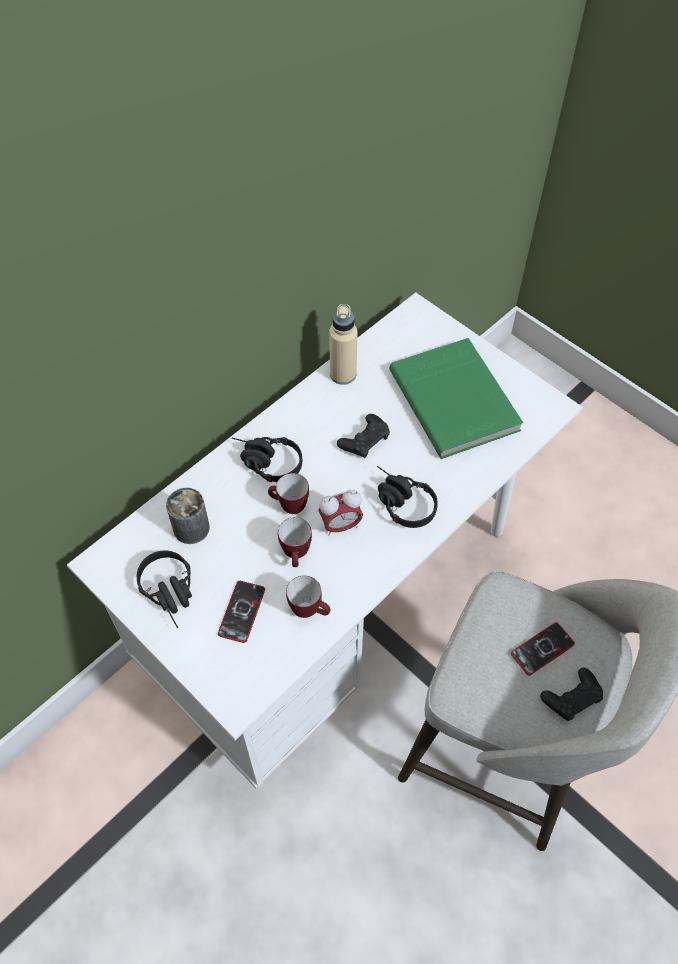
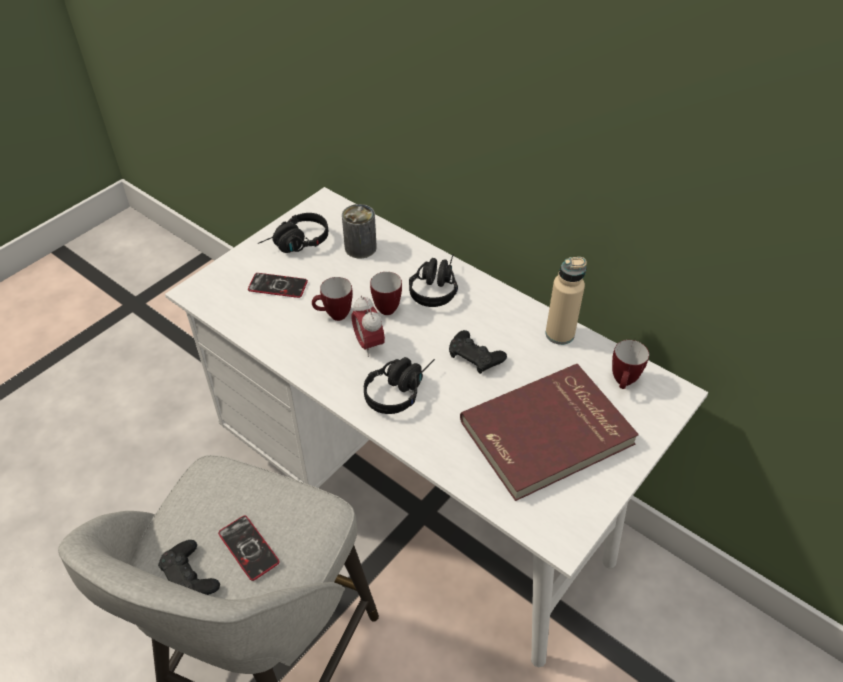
camera: 85 degrees right, 10 degrees down
mug [286,576,331,618] -> mug moved to [612,340,649,389]
green book [389,338,523,459] -> red book [460,364,639,501]

